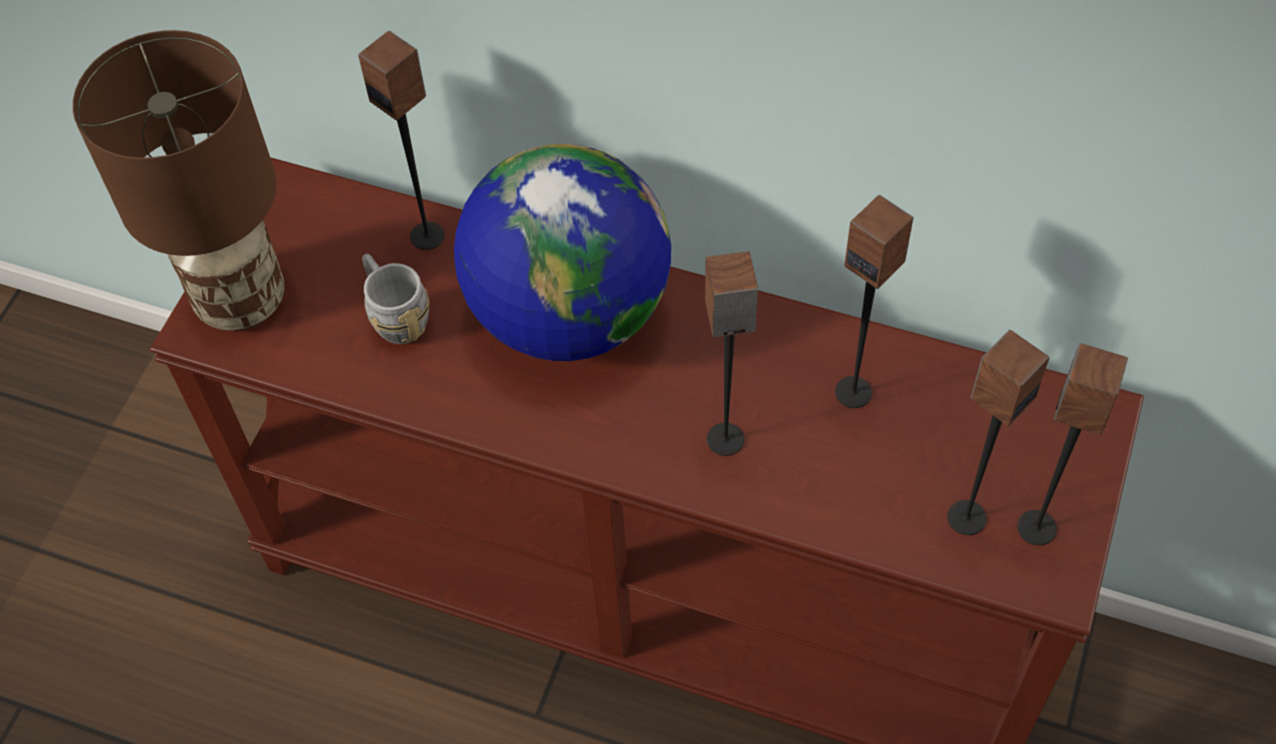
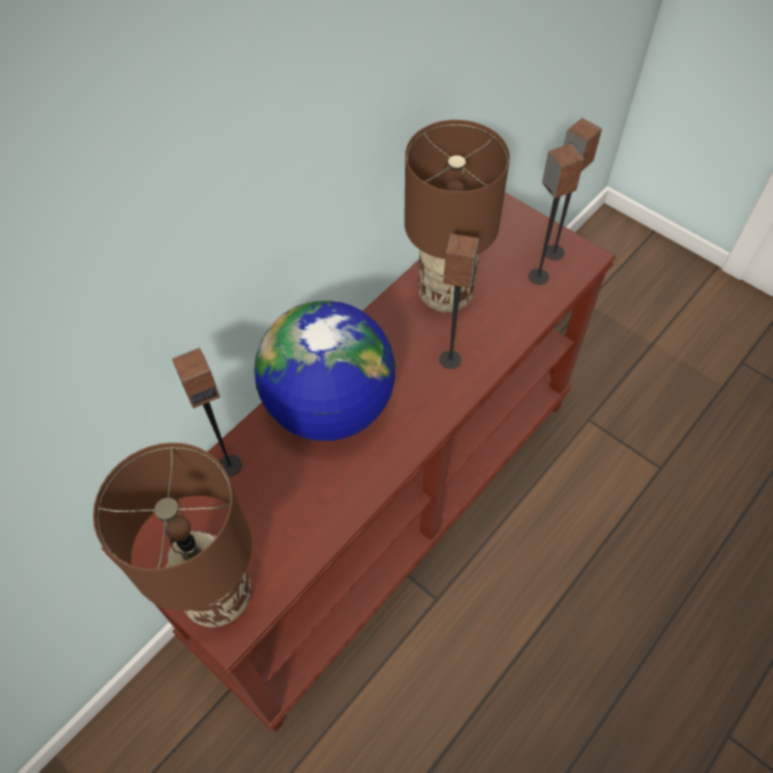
camera: 70 degrees left, 0 degrees up
grey mug [362,254,430,344] -> none
speaker [835,195,914,408] -> brown table lamp [405,120,510,312]

